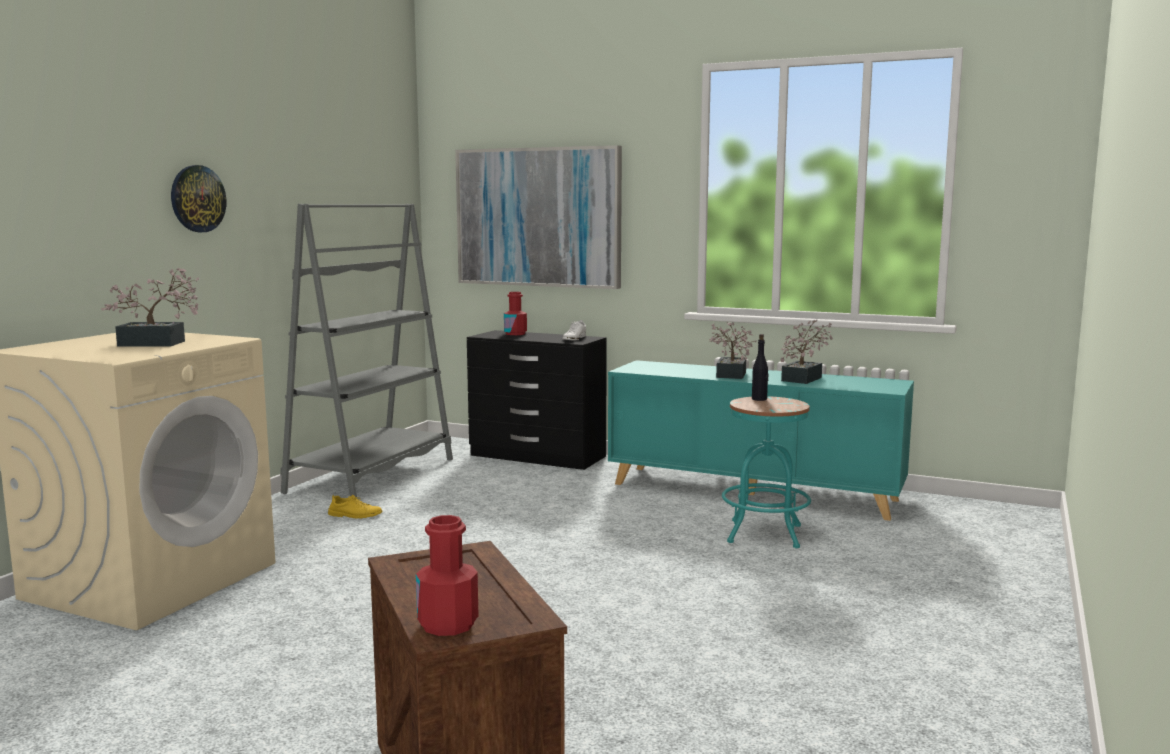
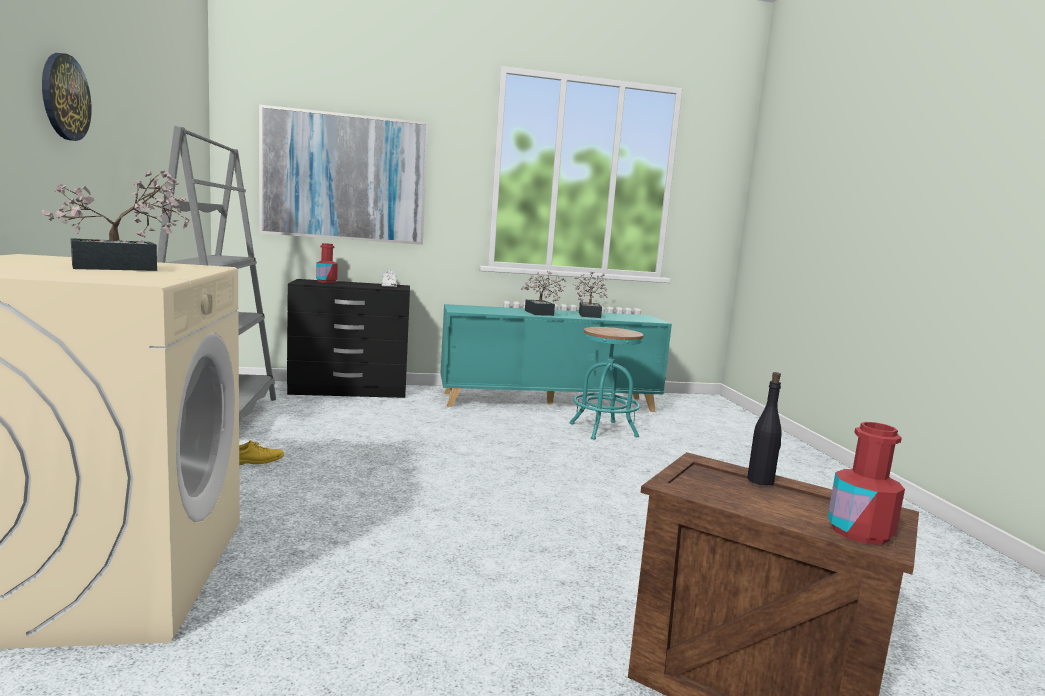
camera: 35 degrees left, 0 degrees up
black bottle [752,334,769,401] -> black bottle moved to [747,372,782,485]

